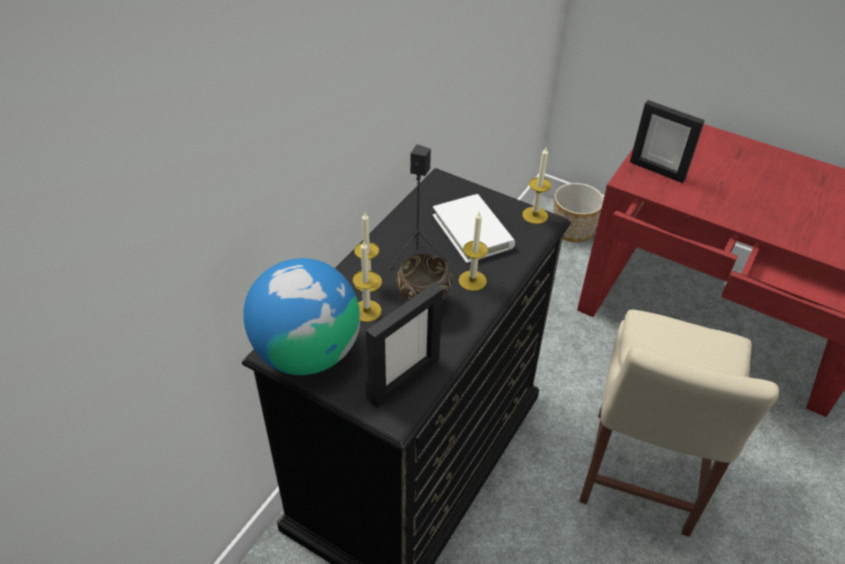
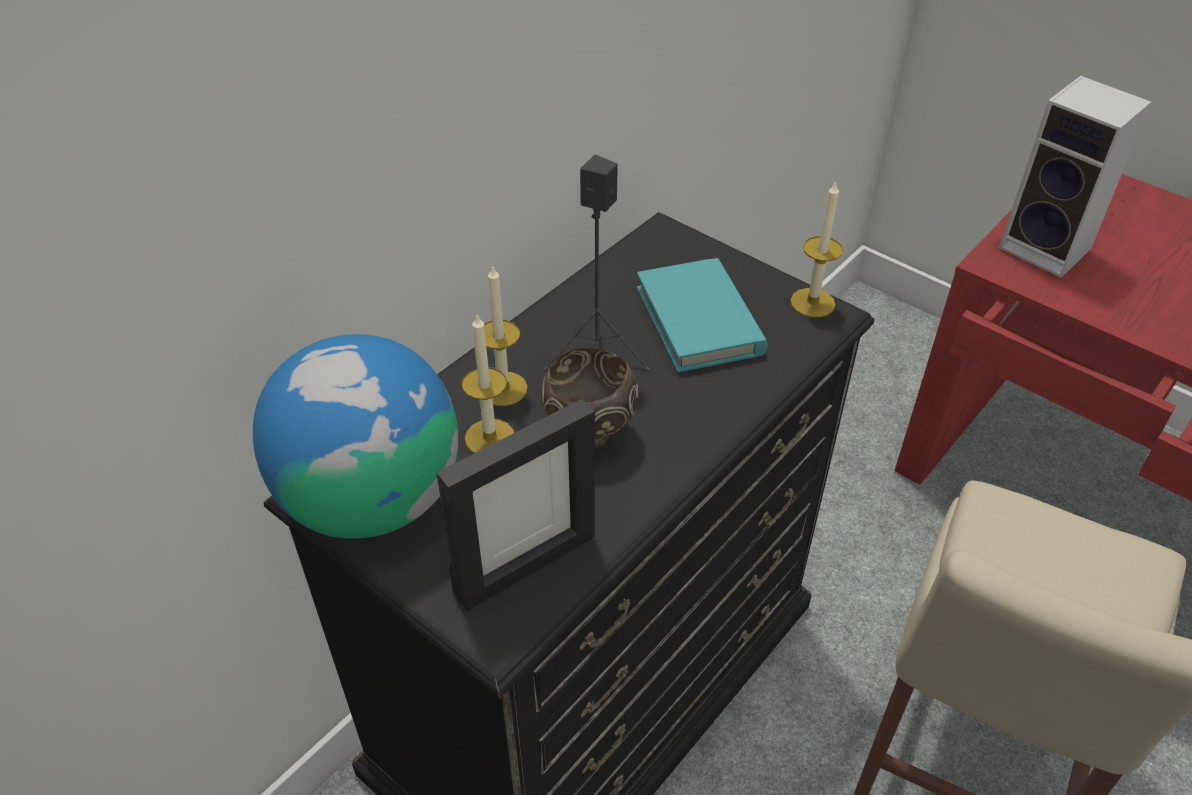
camera: 10 degrees right, 0 degrees up
white book [433,194,515,263] -> turquoise book [637,258,768,373]
candle [459,212,488,291] -> none
planter [553,183,604,242] -> none
picture frame [630,100,705,183] -> speaker [999,76,1152,278]

